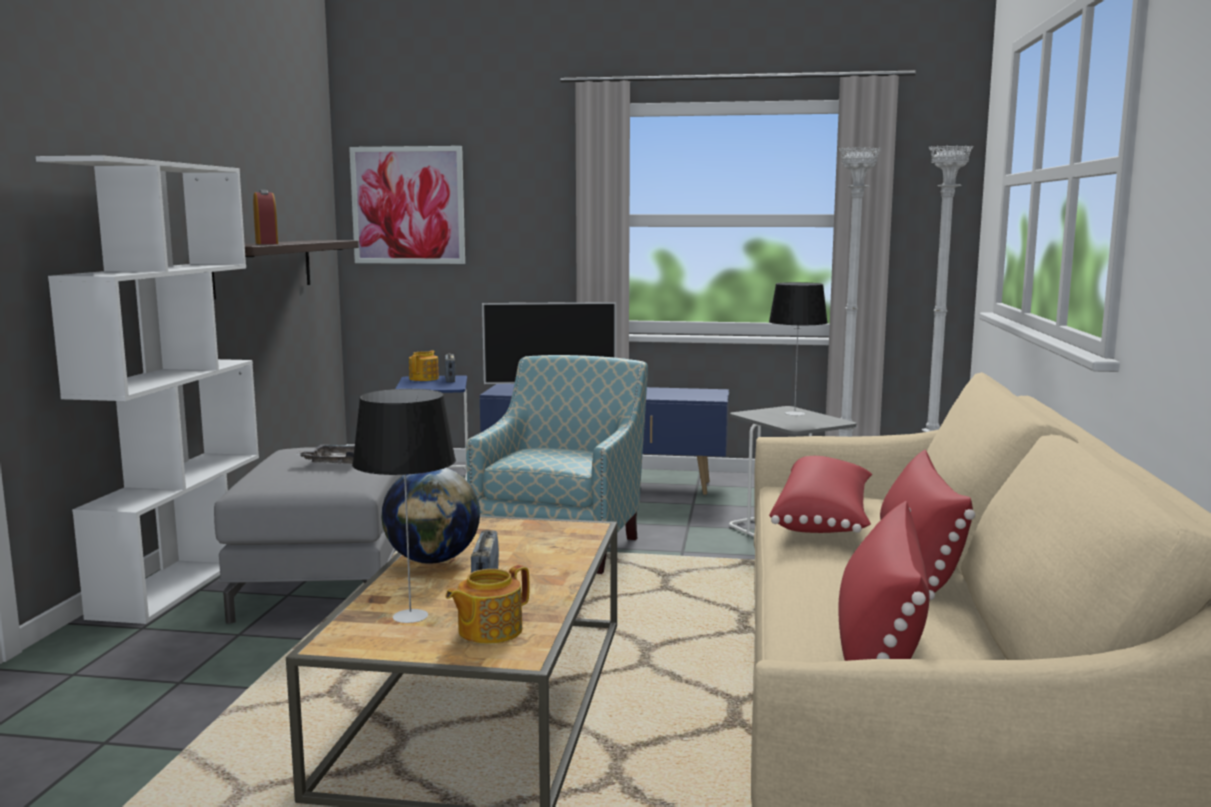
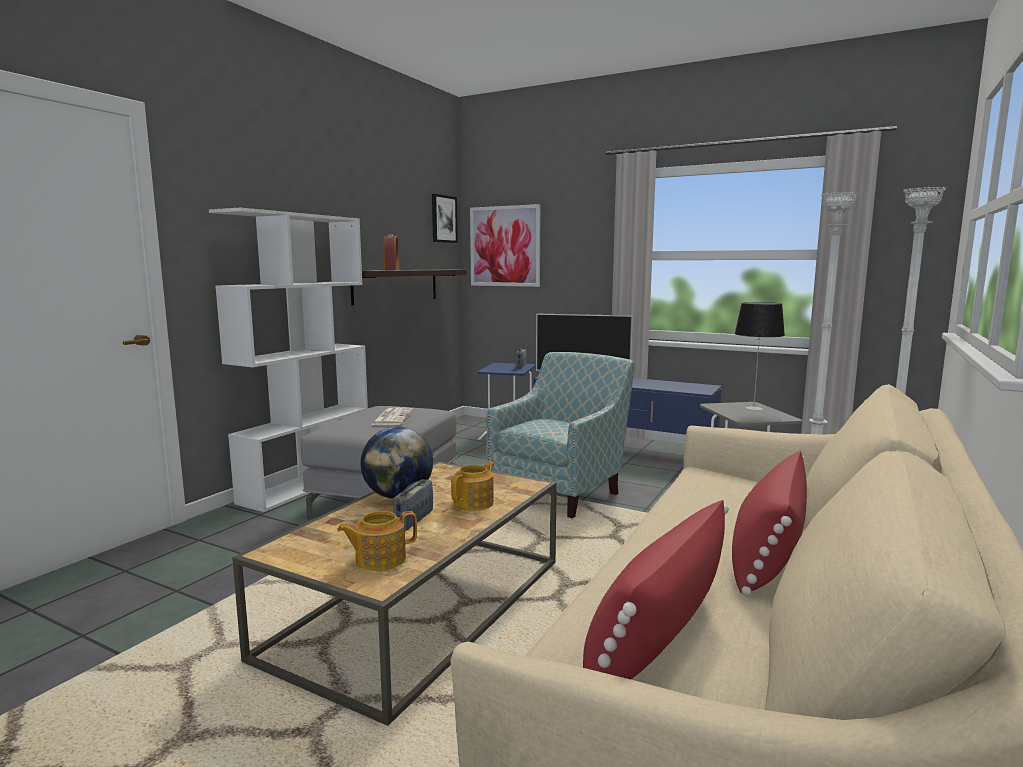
camera: 20 degrees right, 0 degrees up
grey tray [295,444,355,464] -> newspaper [371,407,413,425]
table lamp [352,389,456,623] -> none
teapot [409,351,439,381] -> teapot moved to [451,462,494,511]
red pillow [769,456,872,533] -> none
none -> picture [432,194,458,243]

